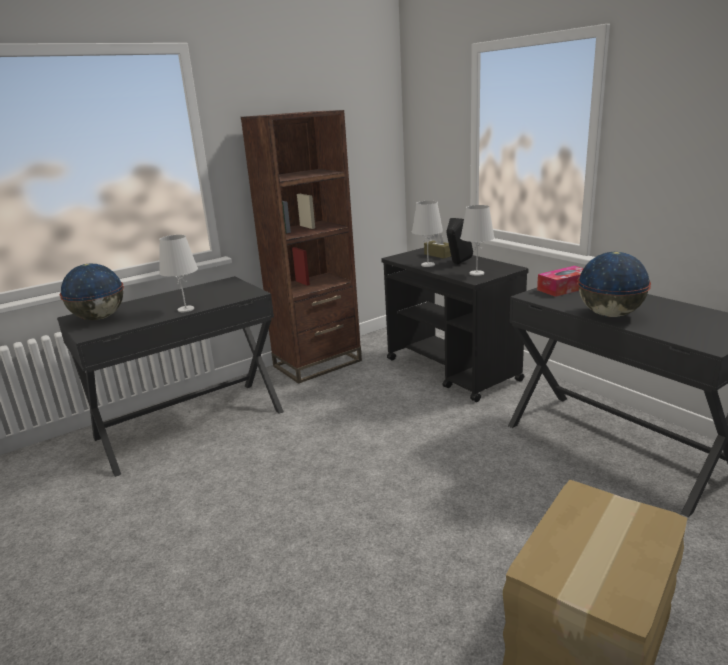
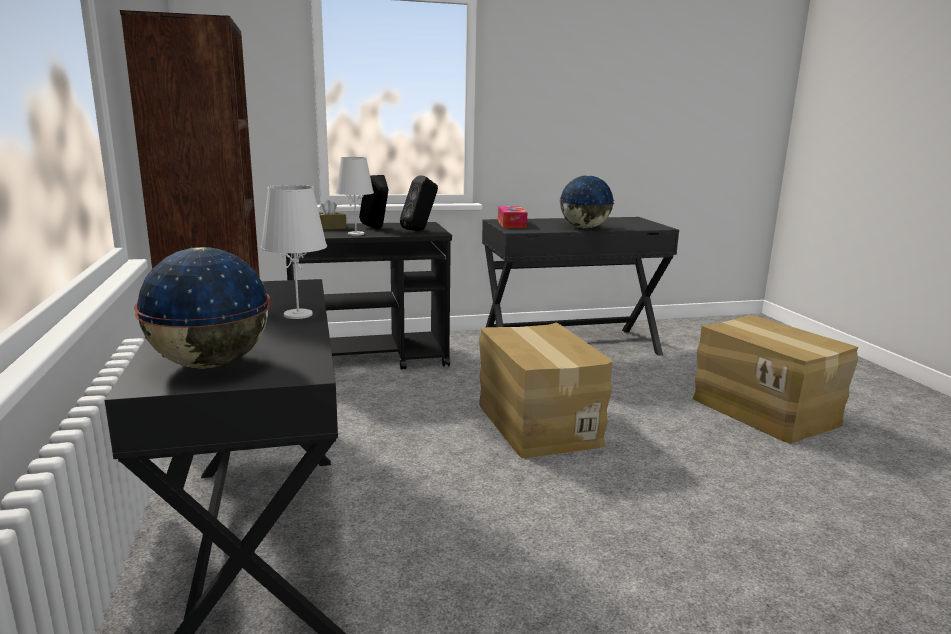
camera: 70 degrees left, 5 degrees down
white table lamp [460,205,495,276] -> black speaker [400,176,438,231]
none -> cardboard box [479,323,613,458]

